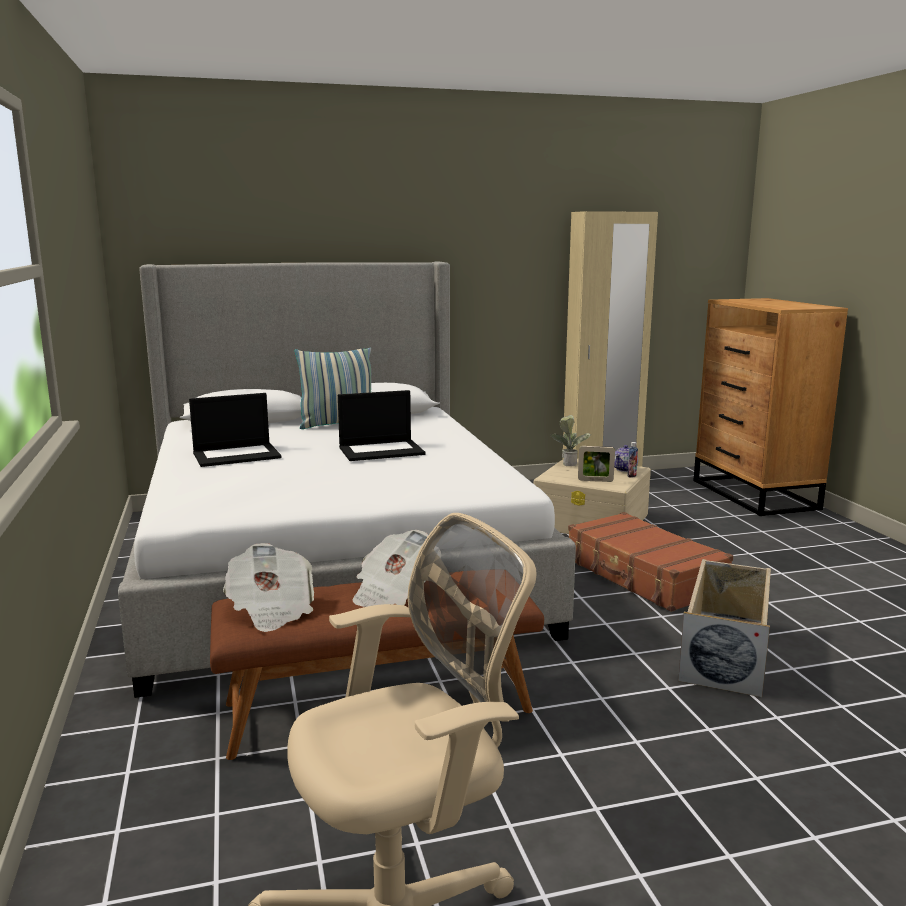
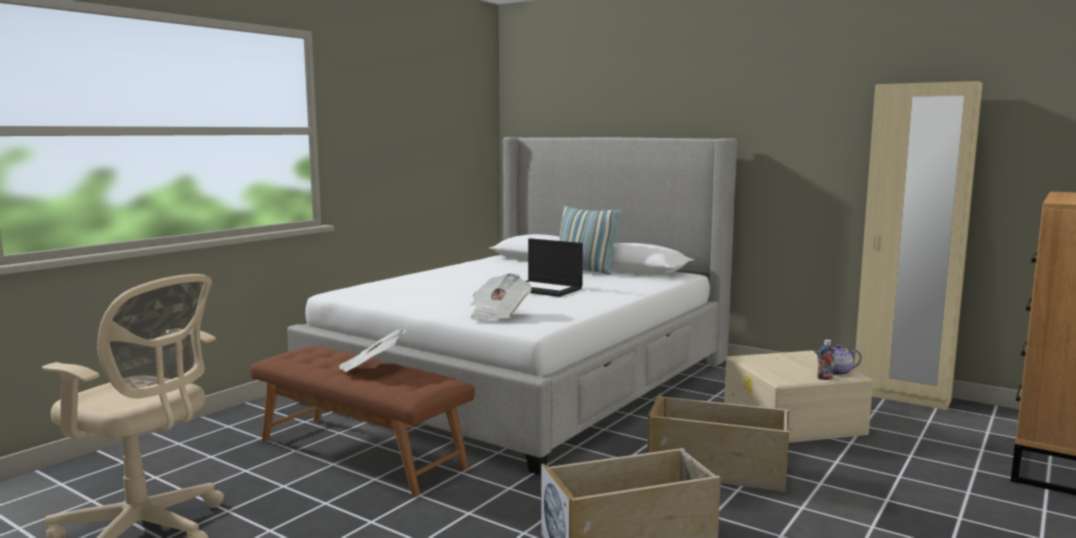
camera: 50 degrees right, 5 degrees down
laptop [189,393,281,467] -> none
newspaper [223,543,314,632] -> newspaper moved to [470,273,532,321]
potted plant [550,415,591,466] -> none
brown suitcase [568,512,733,612] -> beige storage box [647,393,789,492]
picture frame [578,446,615,482] -> none

